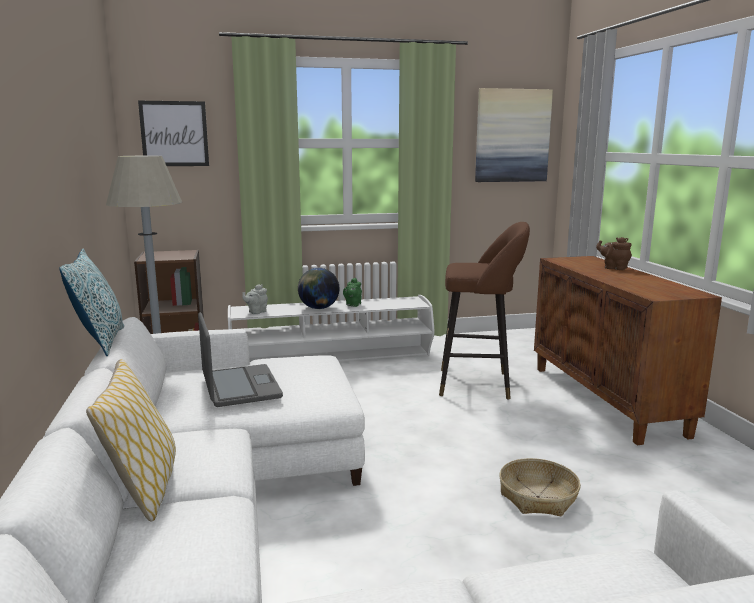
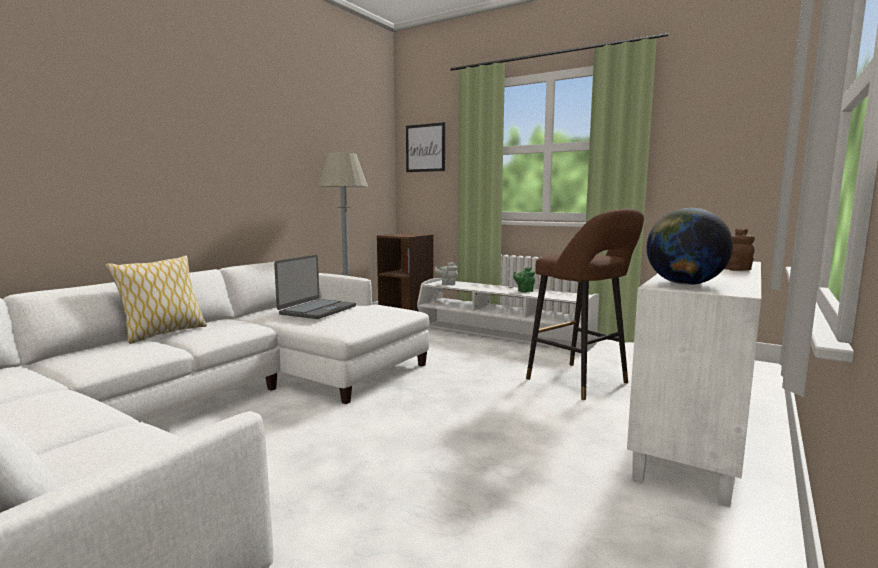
camera: 45 degrees right, 5 degrees down
pillow [59,249,124,356] -> none
globe [298,268,339,309] -> globe moved to [647,208,733,285]
picture [475,88,553,182] -> none
basket [499,458,581,517] -> none
brown cabinet [534,256,722,445] -> white cabinet [627,262,761,507]

